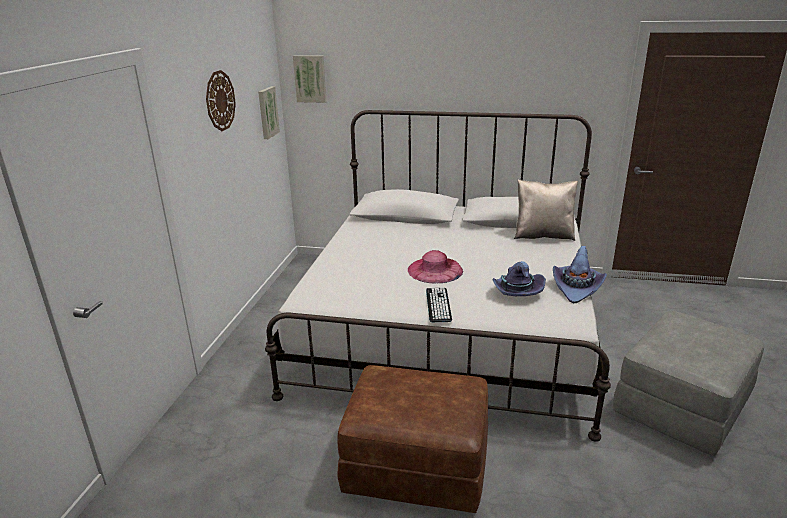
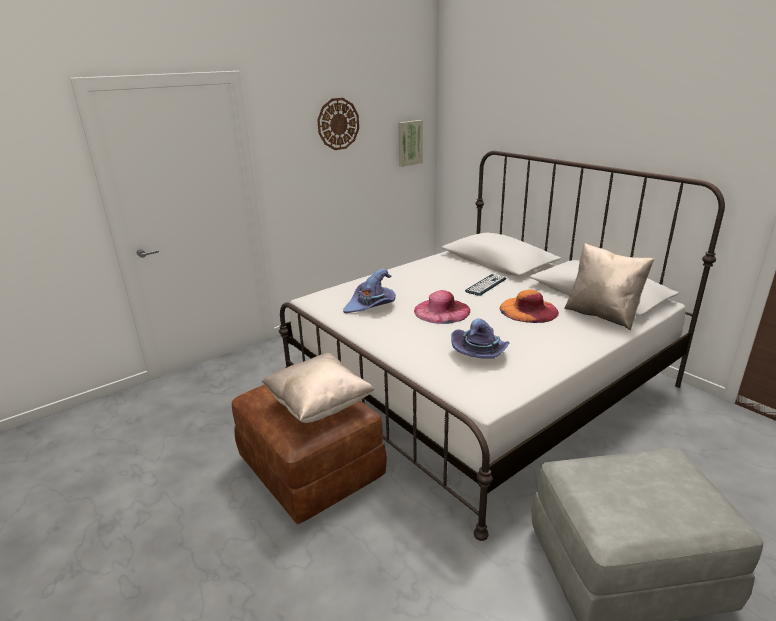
camera: 40 degrees right, 0 degrees up
picture [293,55,327,103] -> none
keyboard [426,287,452,322] -> keyboard moved to [465,274,506,296]
purple hat [553,246,607,304] -> purple hat moved to [343,269,396,313]
none -> beige pillow [261,353,374,423]
none -> orange hat [500,289,559,323]

